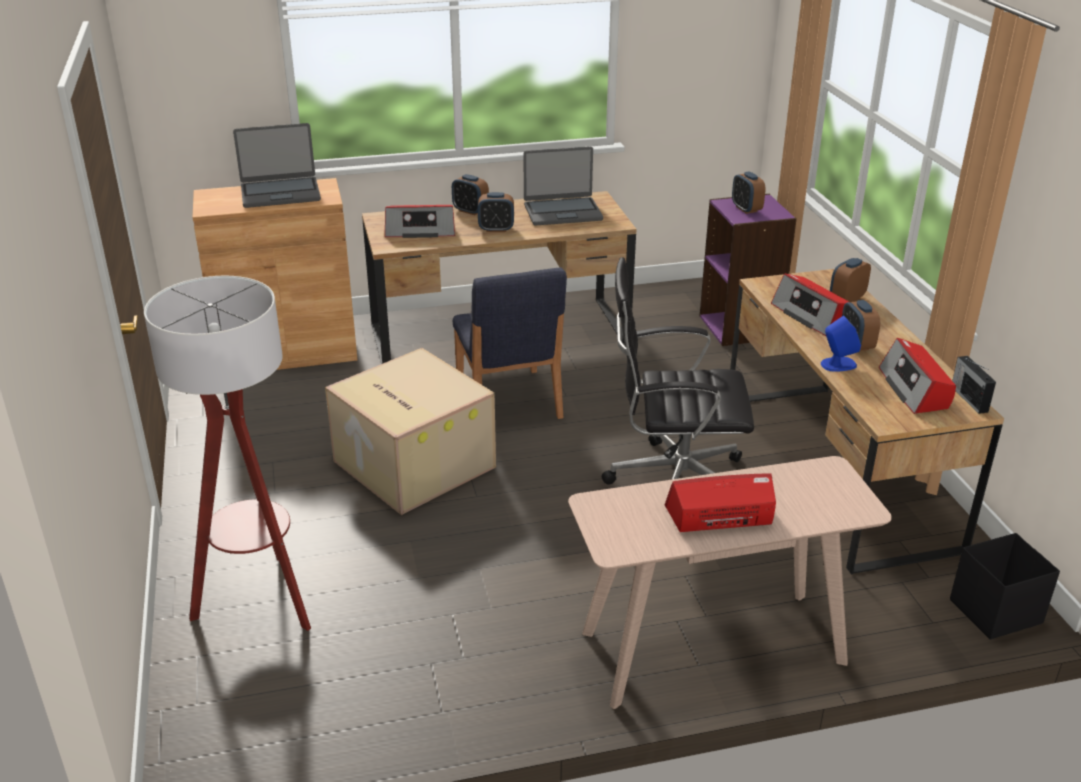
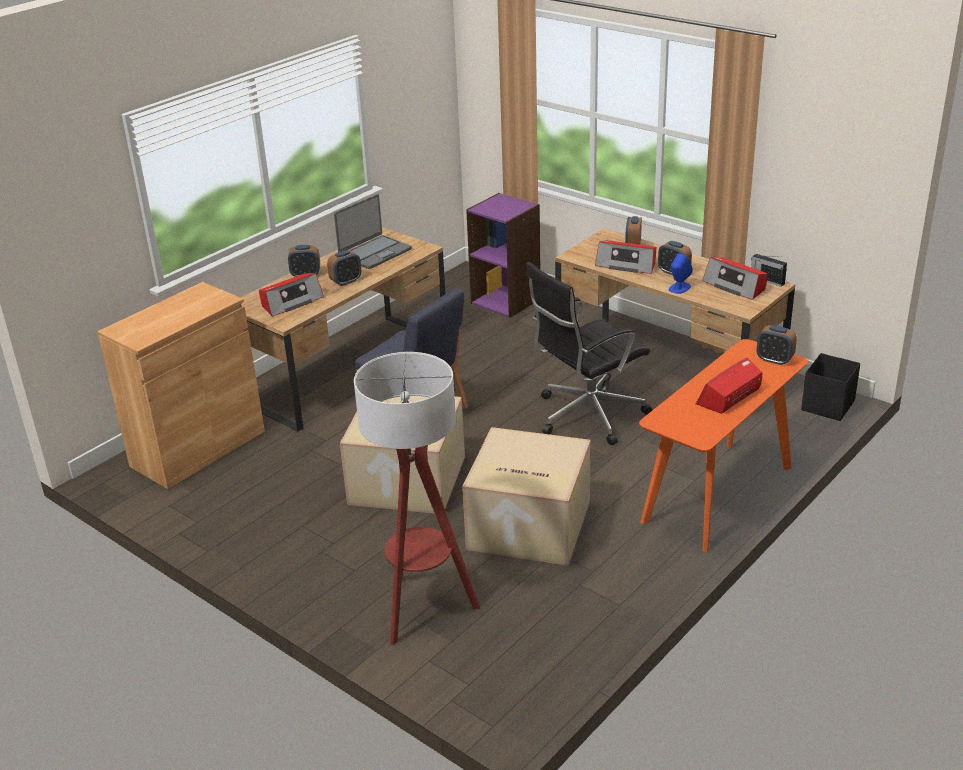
camera: 35 degrees left, 0 degrees up
laptop [233,123,321,208] -> none
beige console table [568,456,892,709] -> orange console table [639,339,808,552]
alarm clock [732,172,766,214] -> alarm clock moved to [757,325,797,365]
none -> cardboard box [462,427,591,566]

